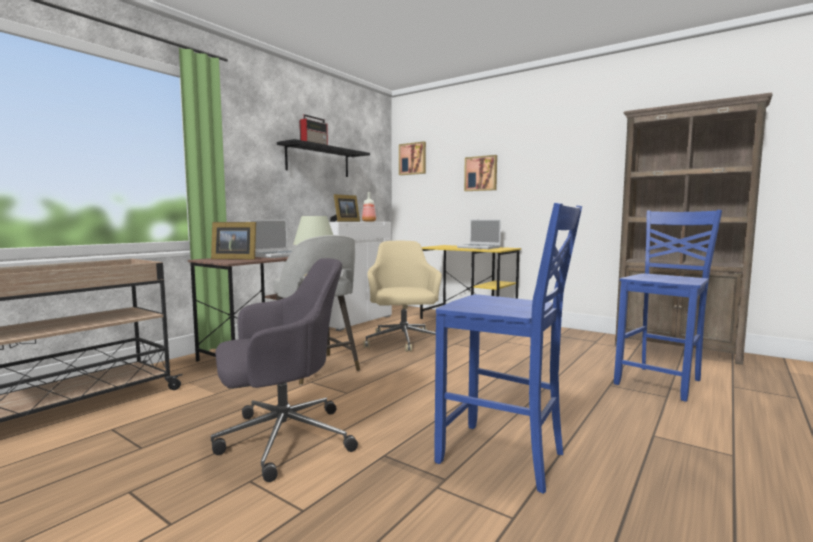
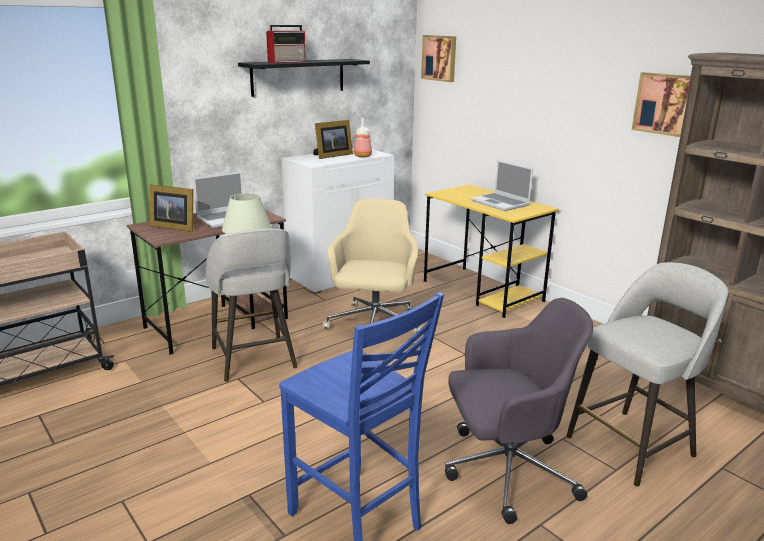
camera: 15 degrees right, 15 degrees up
grey office chair [211,258,358,482] -> grey office chair moved to [445,298,593,524]
picture [464,155,497,191] -> picture moved to [632,72,691,137]
blue chair [614,210,722,402] -> grey stool [566,262,729,487]

